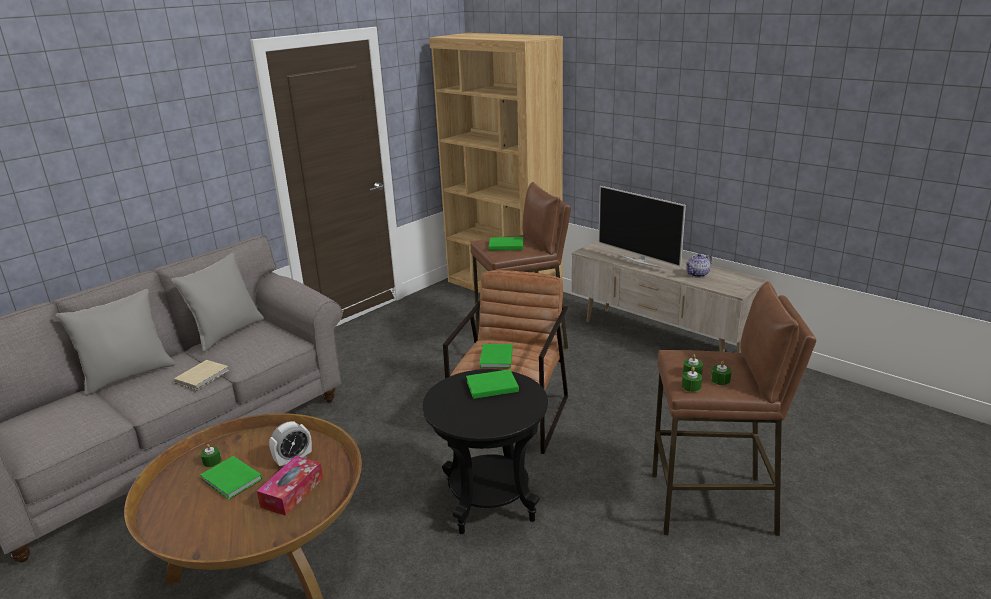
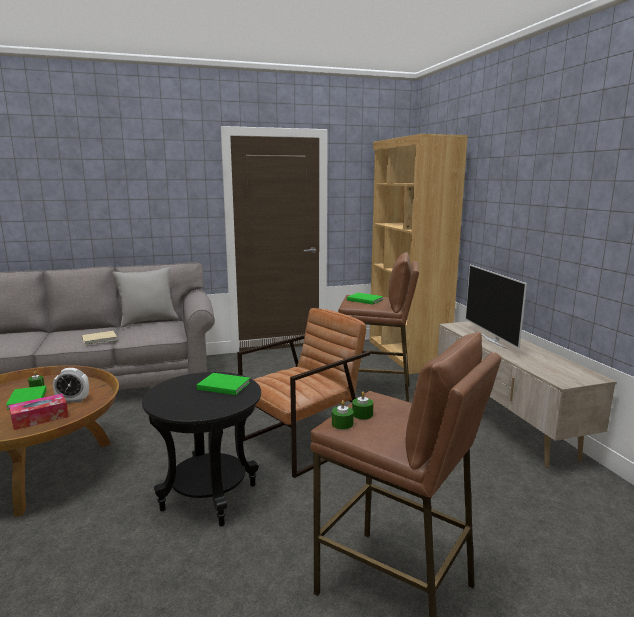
camera: 30 degrees right, 10 degrees down
grey pillow [56,289,175,396] -> none
green book [479,344,513,368] -> none
teapot [685,253,712,278] -> none
green candle [711,361,732,385] -> none

